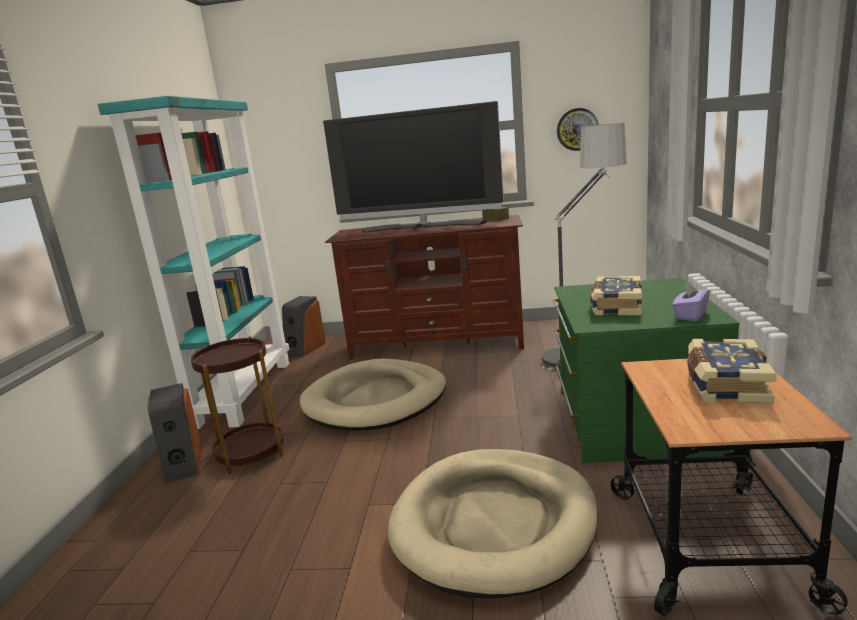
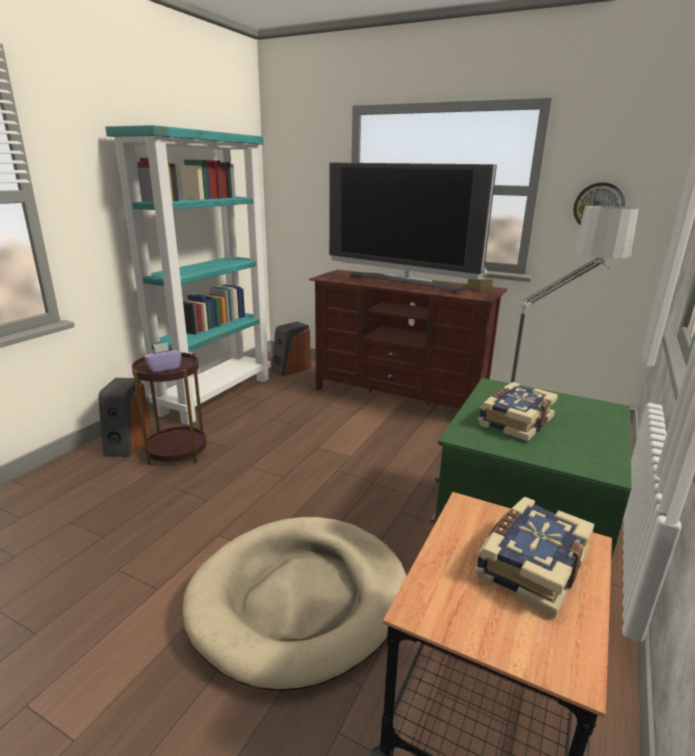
camera: 20 degrees right, 5 degrees up
beige dog bed [300,358,446,431] -> none
purple tissue box [672,282,710,321] -> purple tissue box moved to [144,342,182,373]

